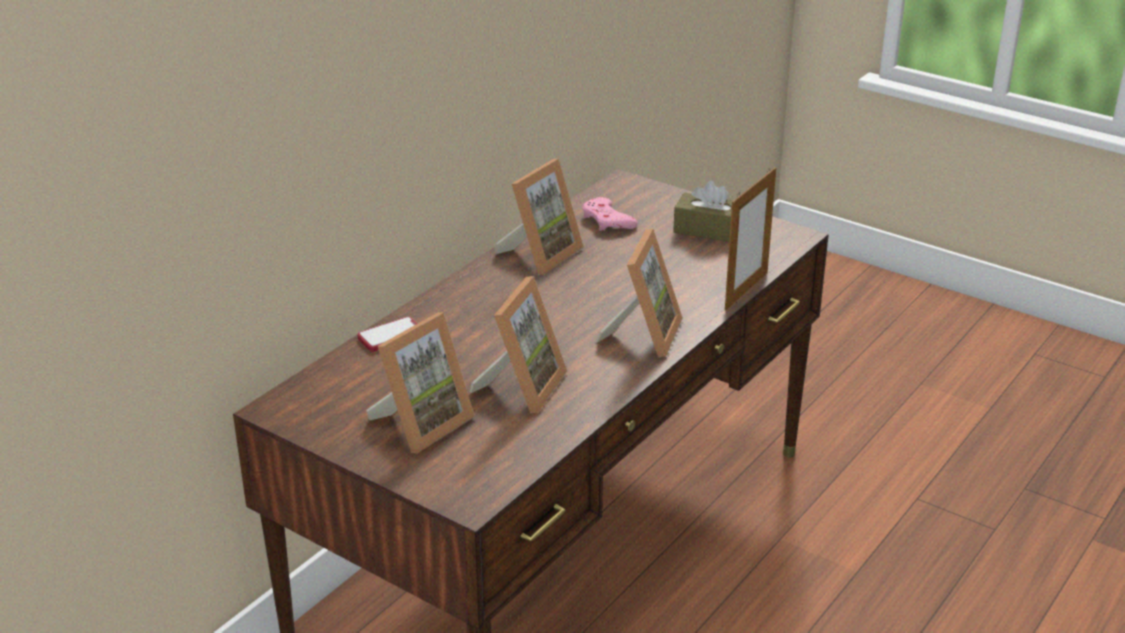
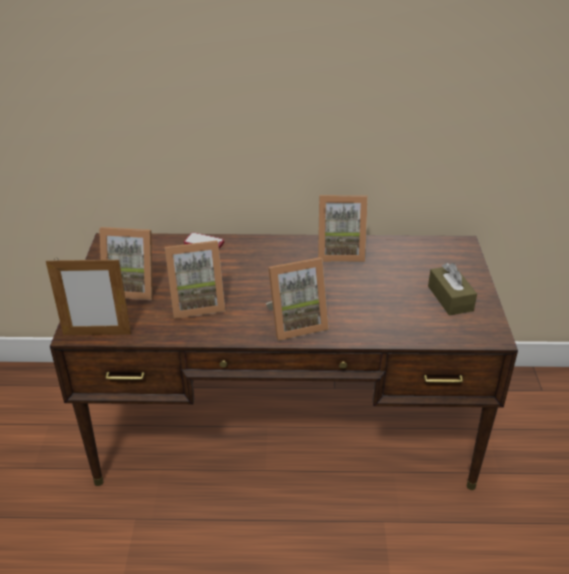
camera: 55 degrees right, 5 degrees up
pink game controller [583,197,638,231] -> none
picture frame [725,167,776,310] -> picture frame moved to [46,257,131,335]

